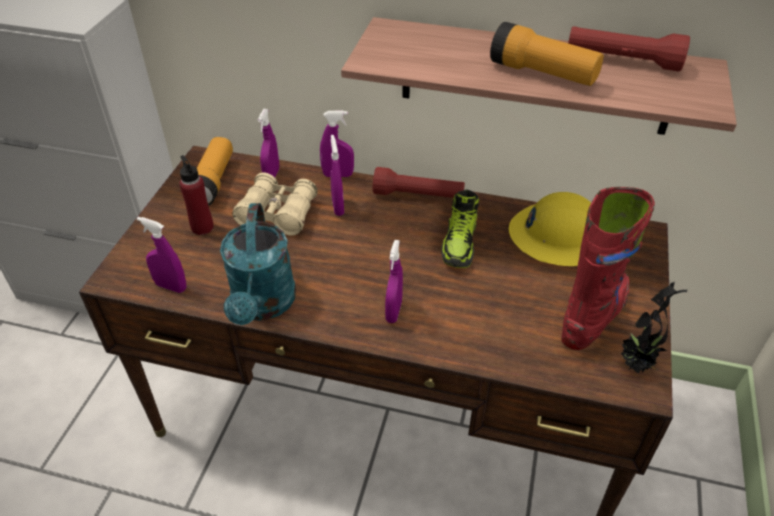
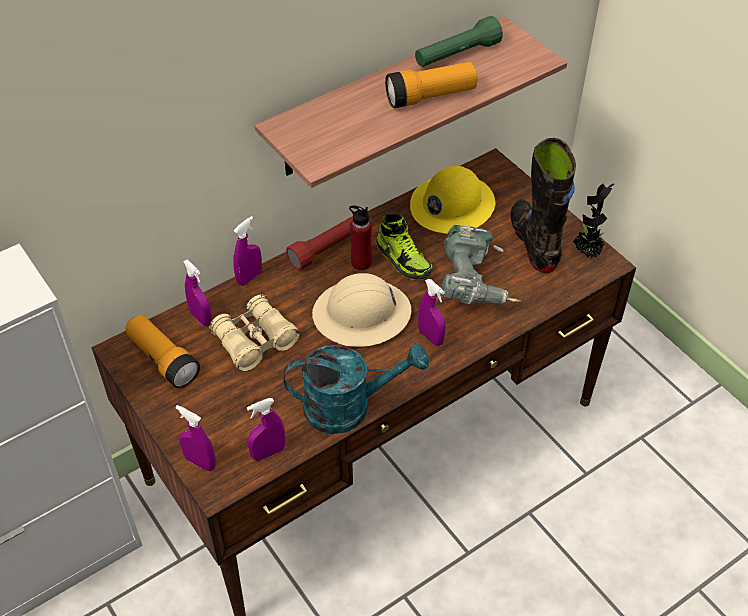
camera: 50 degrees left, 5 degrees up
red bottle [179,155,214,235] -> red bottle moved to [349,205,372,270]
turquoise watering can [220,203,296,325] -> turquoise watering can turned 45 degrees counterclockwise [283,343,429,434]
purple spray bottle [330,135,344,216] -> purple spray bottle moved to [176,405,216,471]
red boot [562,187,655,350] -> black boot [510,138,576,273]
red flashlight [568,27,690,71] -> green flashlight [415,16,503,67]
none -> beige hard hat [312,273,411,347]
none -> power drill [441,225,521,305]

